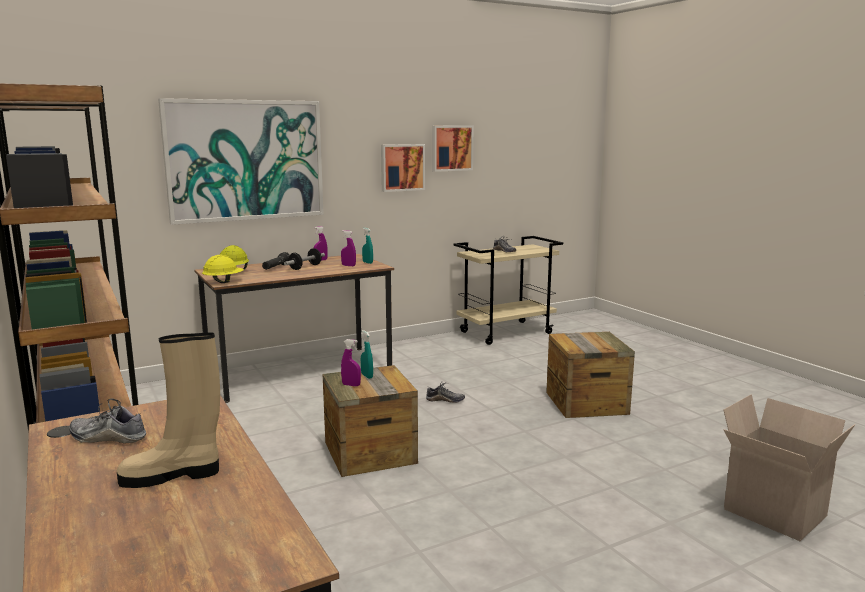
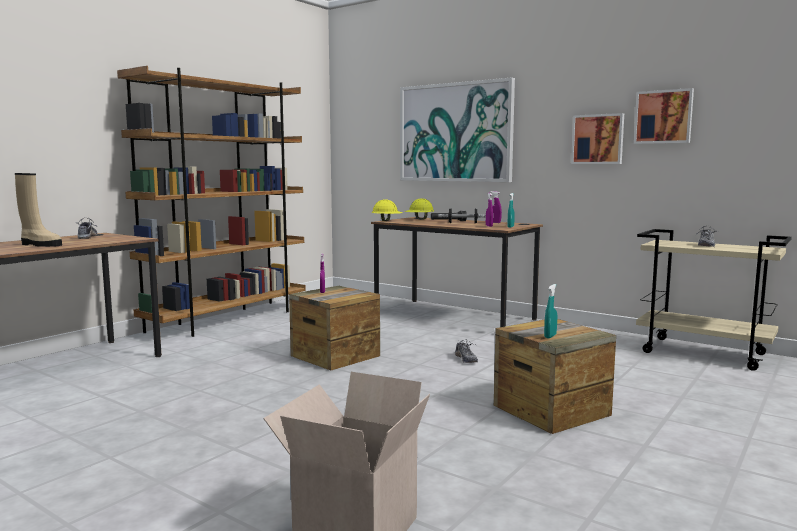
camera: 65 degrees right, 5 degrees down
beige boot [117,333,220,488] -> beige boot turned 150 degrees clockwise [15,173,62,247]
turquoise spray bottle [361,330,373,379] -> turquoise spray bottle moved to [544,284,557,338]

